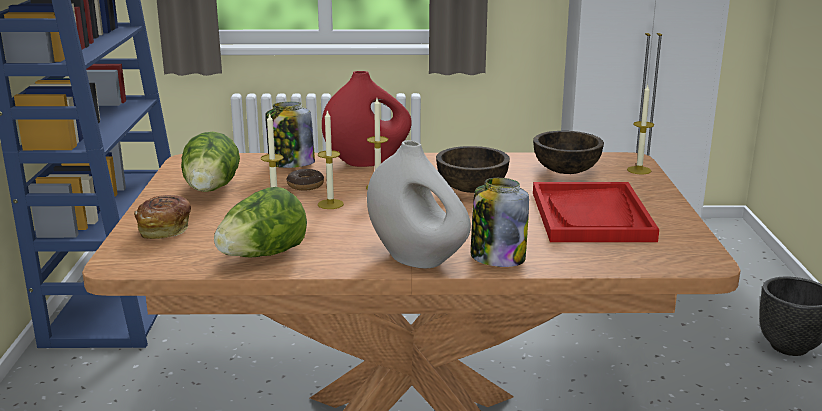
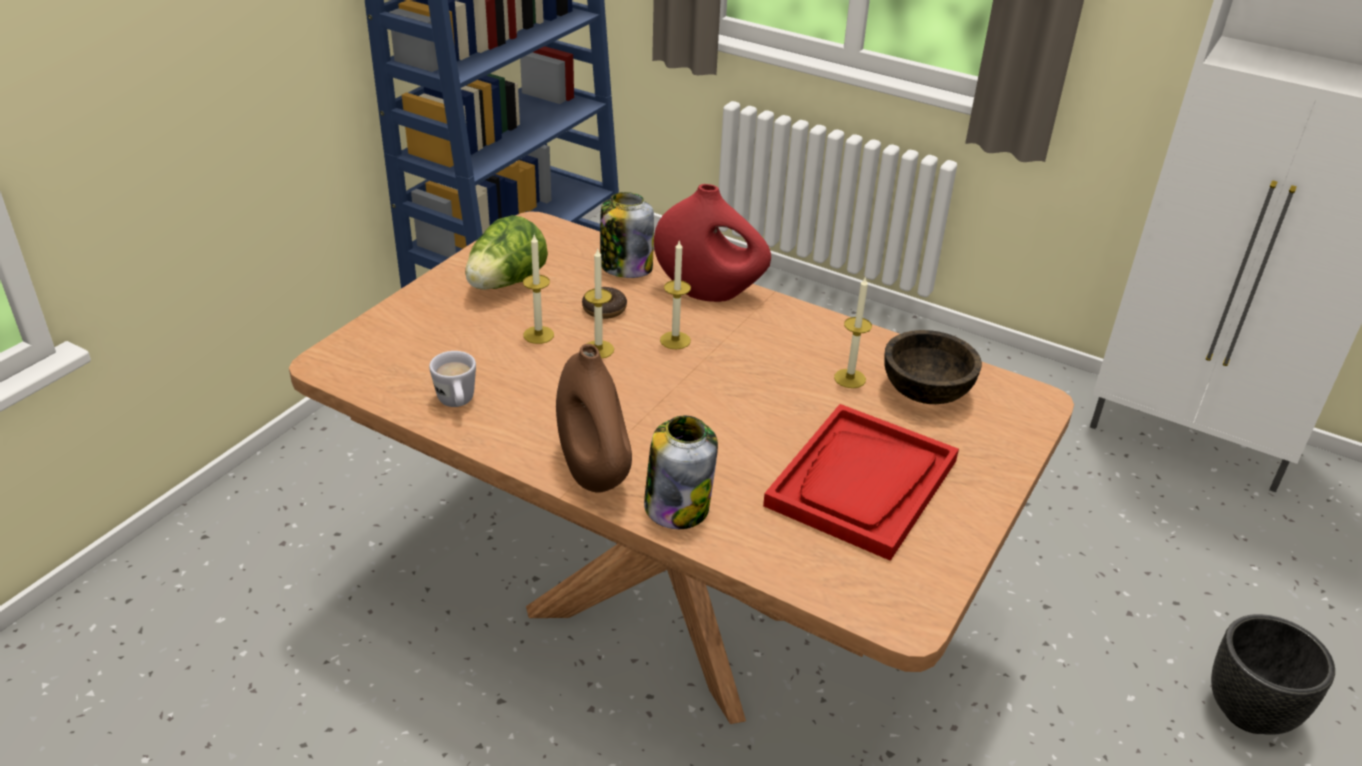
camera: 30 degrees right, 15 degrees up
bread [134,195,191,239] -> none
lettuce [214,187,307,257] -> white mug [429,351,476,407]
white vase [367,140,471,268] -> brown vase [556,344,632,492]
brown bowl [436,146,510,193] -> none
candle [627,85,654,174] -> candle moved to [834,276,872,388]

